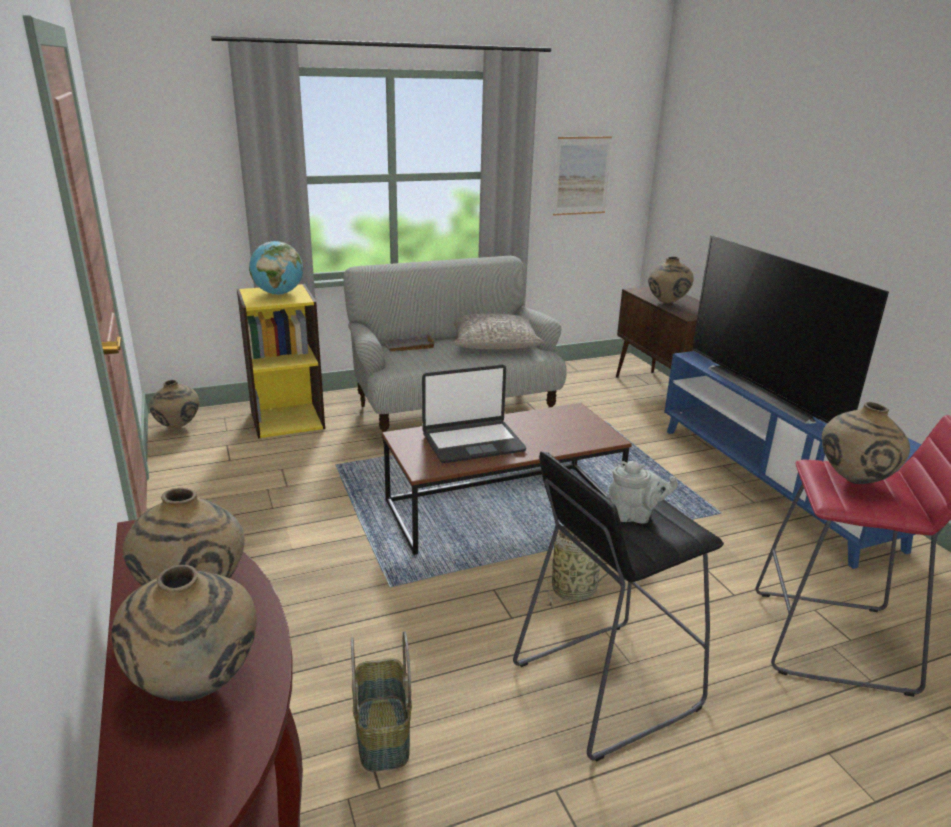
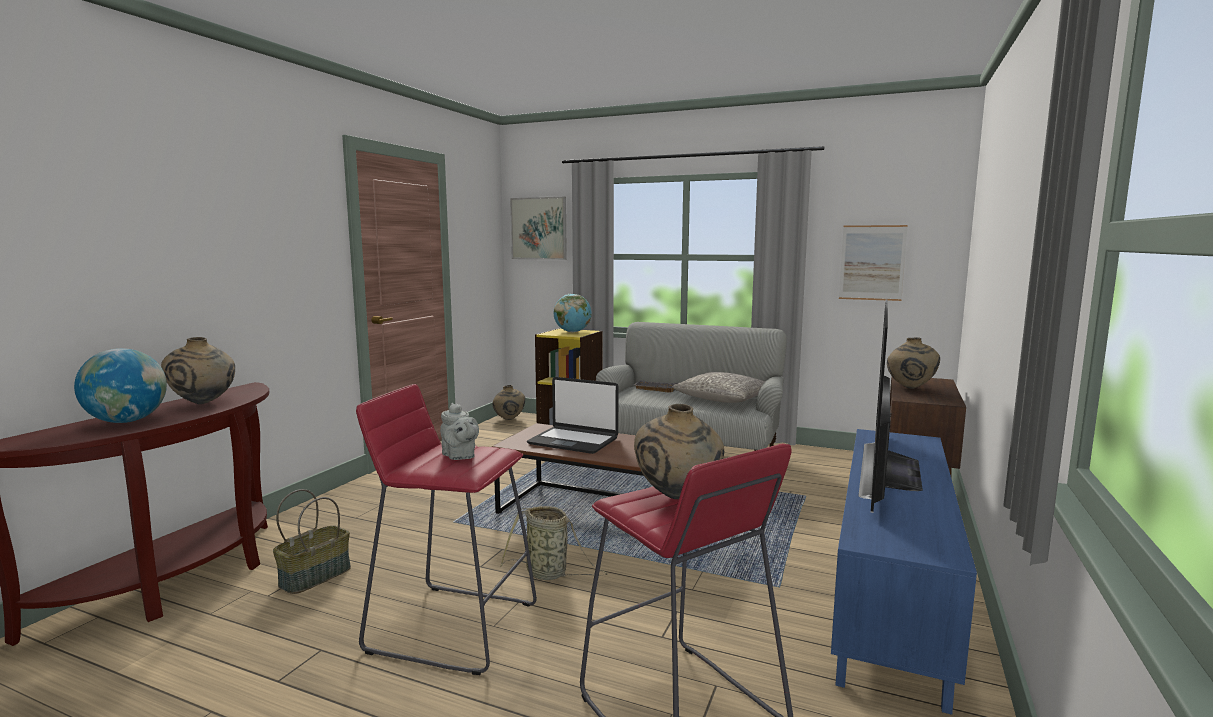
camera: 45 degrees right, 15 degrees down
beige vase [112,565,257,701] -> globe [74,348,167,423]
black stool [513,451,724,762] -> red stool [356,384,537,675]
none -> picture [510,197,567,260]

